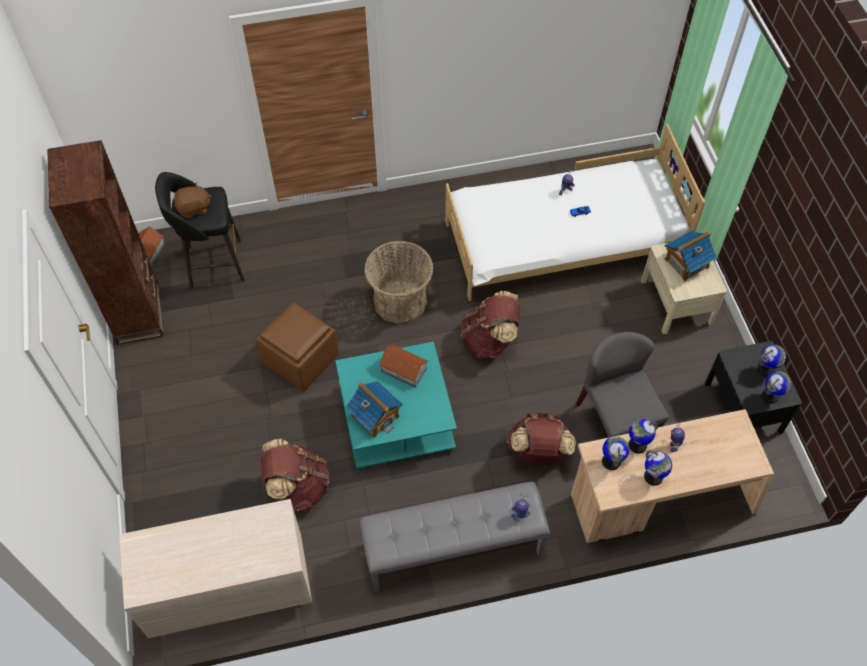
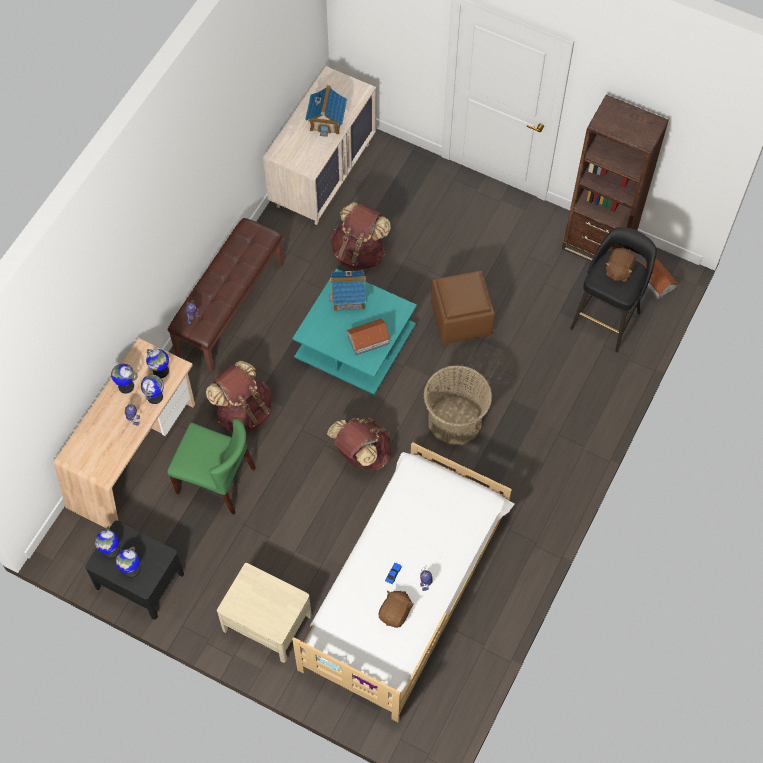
camera: 130 degrees right, 5 degrees up
grey bench [359,482,550,592] -> brown bench [167,218,284,372]
grey chair [576,332,669,438] -> green chair [167,419,256,515]
toy house [664,231,717,281] -> toy house moved to [305,85,347,137]
none -> brown plush toy [379,590,414,628]

